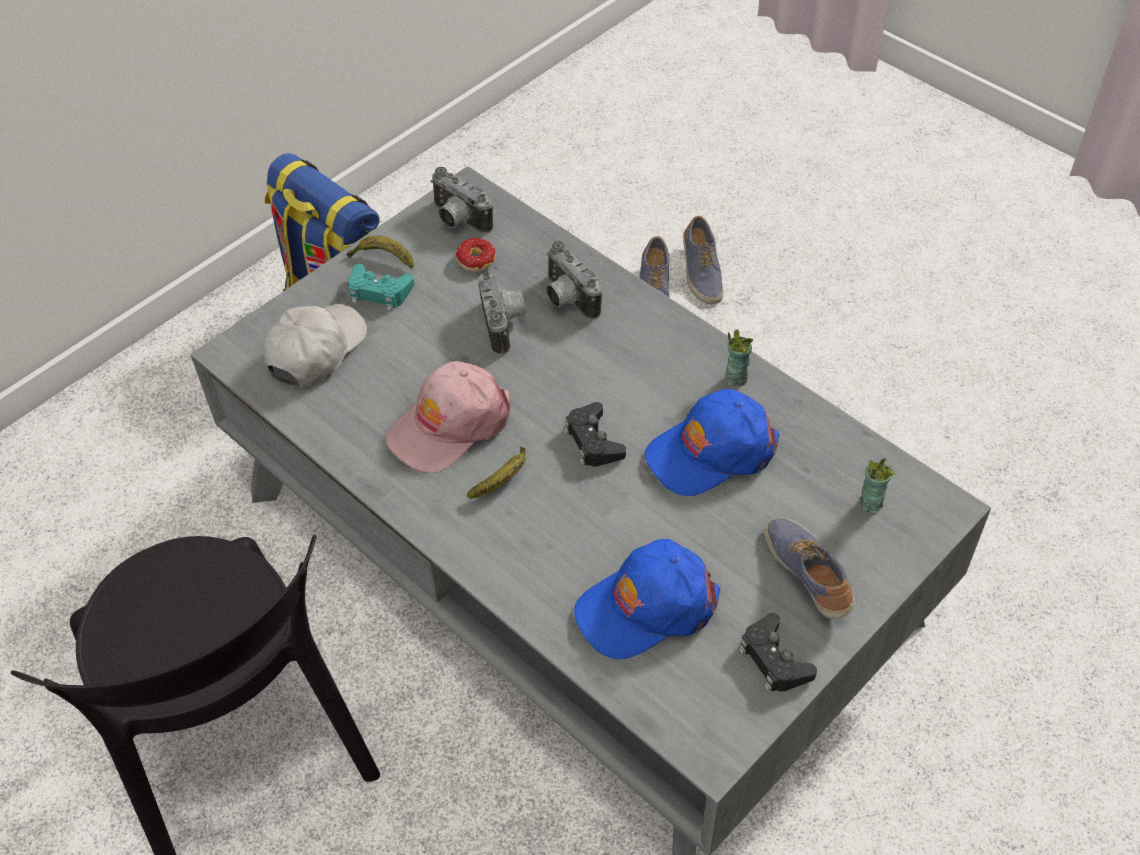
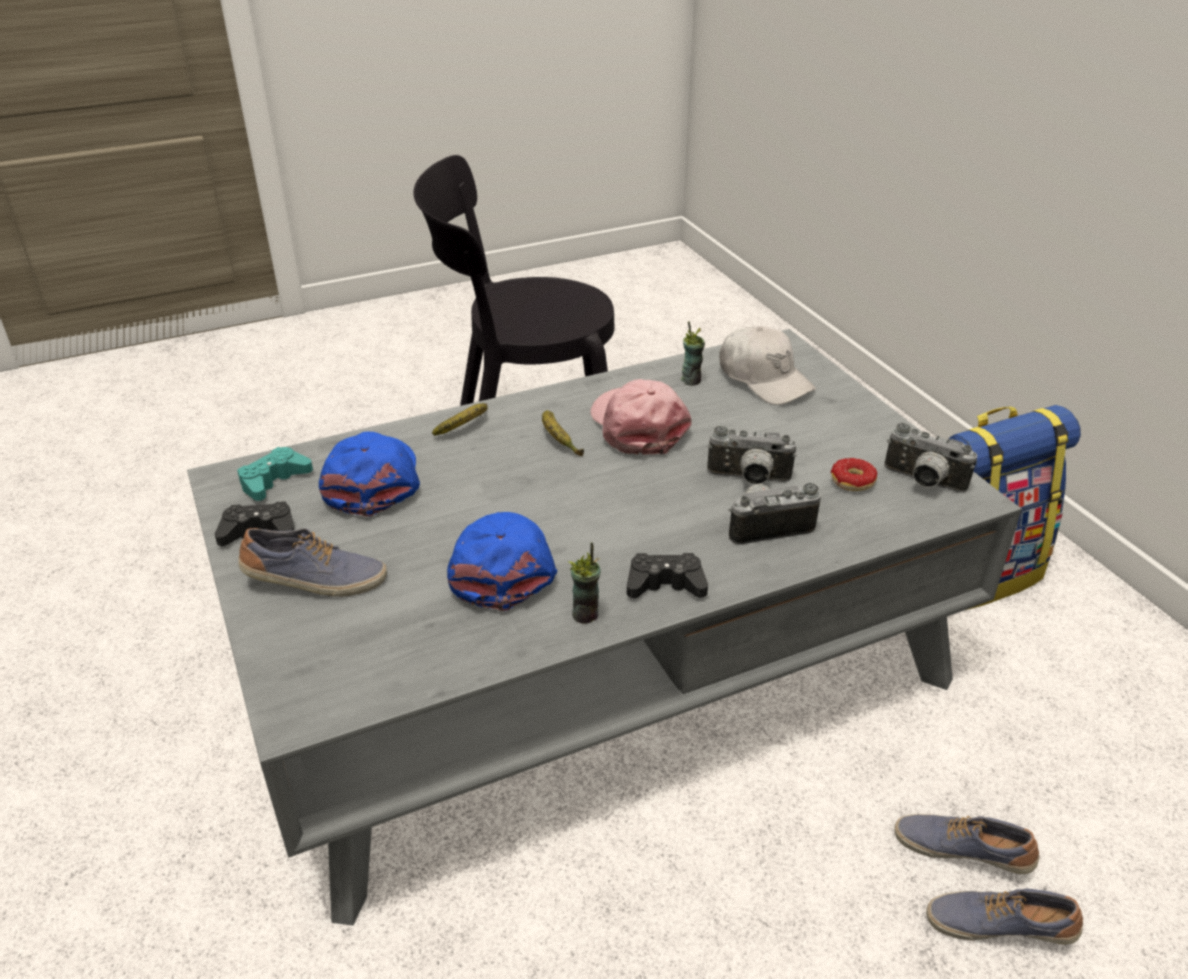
camera: 110 degrees right, 15 degrees down
banana [347,236,414,269] -> banana moved to [432,403,488,436]
turquoise game controller [348,264,415,311] -> turquoise game controller moved to [237,447,313,501]
camera [430,167,493,234] -> camera turned 120 degrees counterclockwise [884,423,977,493]
black game controller [564,402,626,467] -> black game controller moved to [627,553,708,598]
cup [860,458,895,514] -> cup moved to [681,321,705,386]

